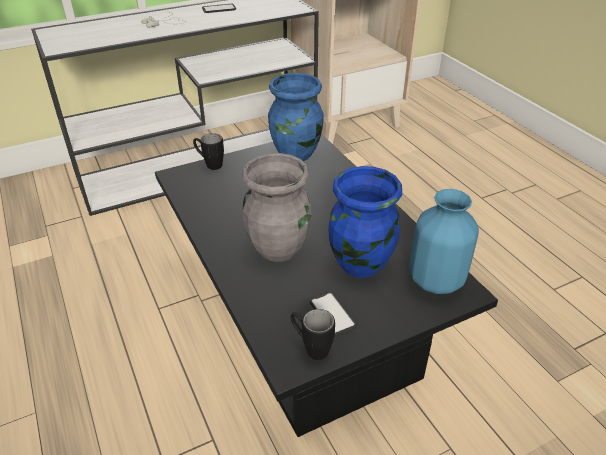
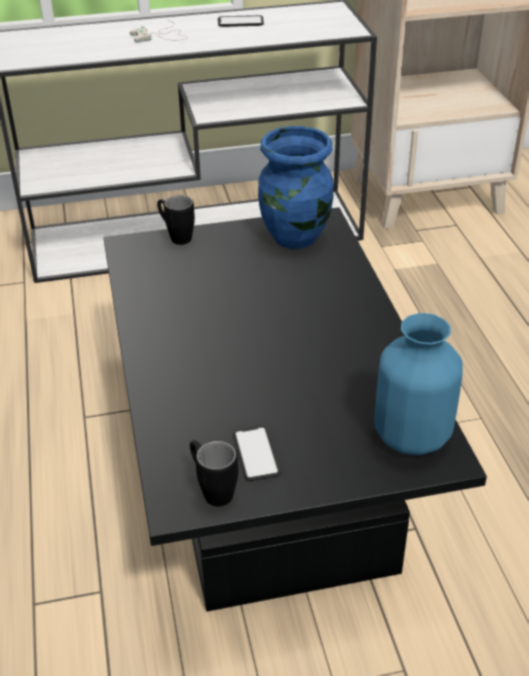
camera: 15 degrees right, 0 degrees up
grey vase [242,153,312,262] -> none
blue vase [328,166,402,278] -> none

